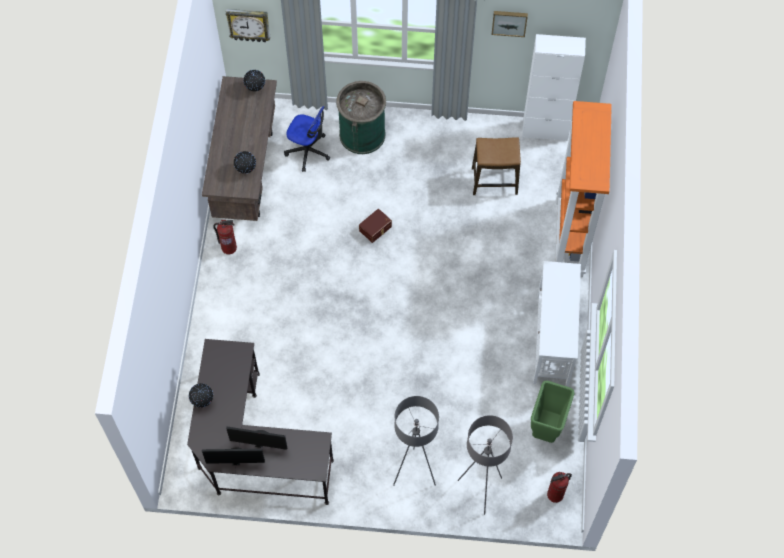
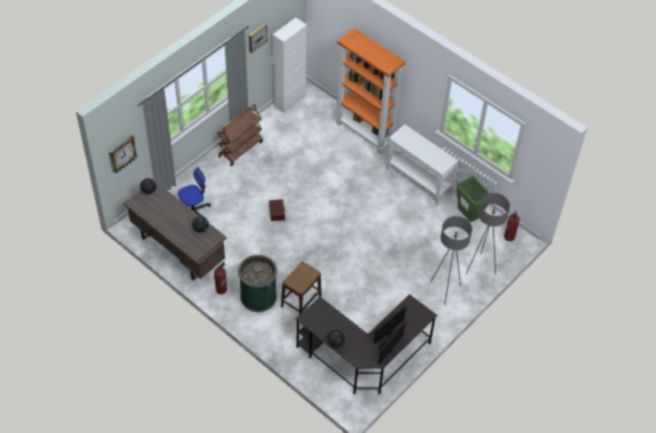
camera: 55 degrees left, 10 degrees down
green trash can [336,81,386,154] -> green trash can moved to [238,255,277,312]
stool [472,137,521,195] -> stool moved to [281,261,321,315]
none -> brown cart [218,104,263,166]

